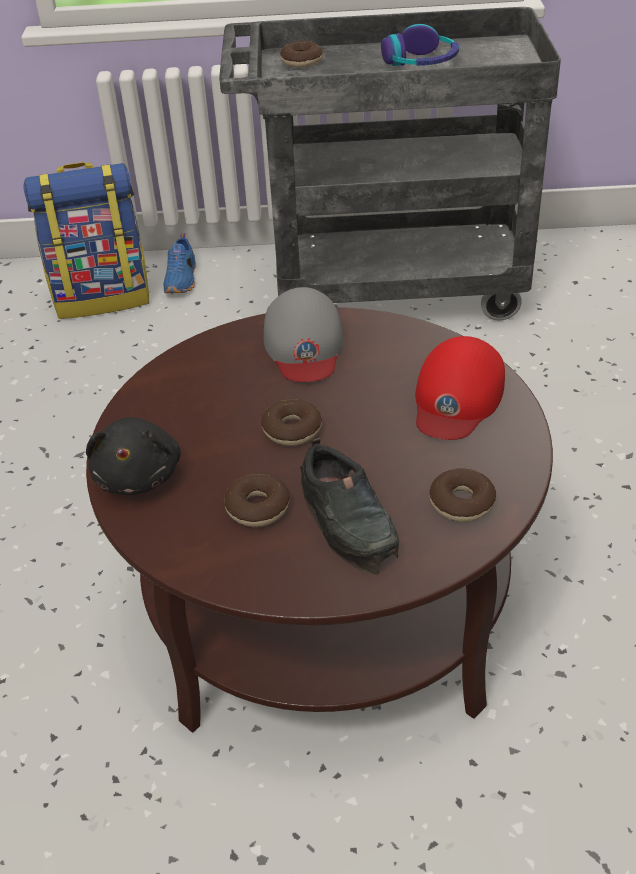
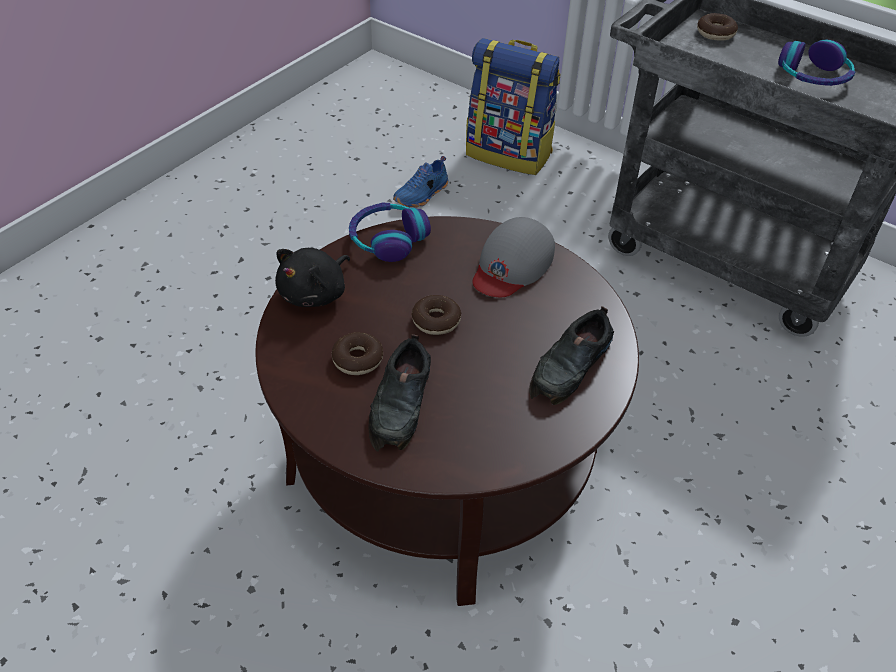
camera: 35 degrees right, 5 degrees up
blue shoe [164,233,196,293] -> blue shoe moved to [393,156,448,208]
red cap [415,336,505,440] -> black shoe [529,306,614,405]
donut [429,468,496,522] -> none
none -> headphones [349,203,431,262]

